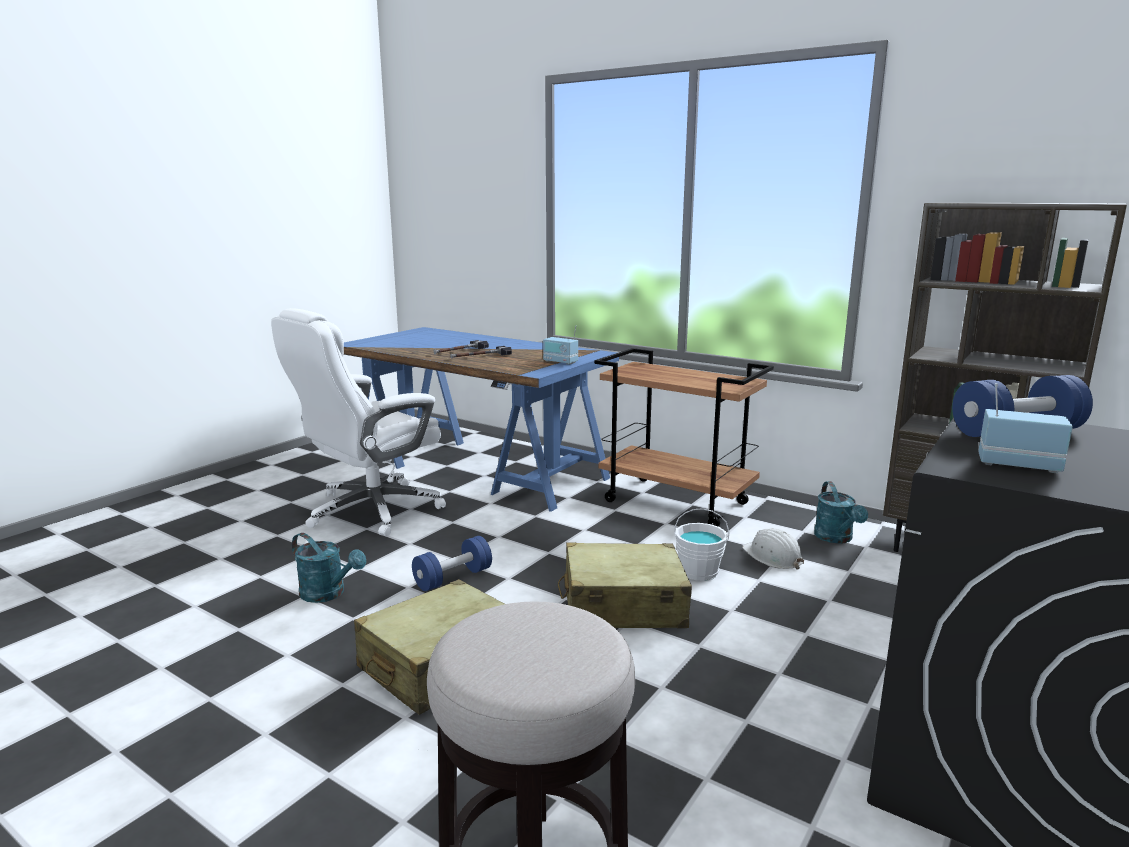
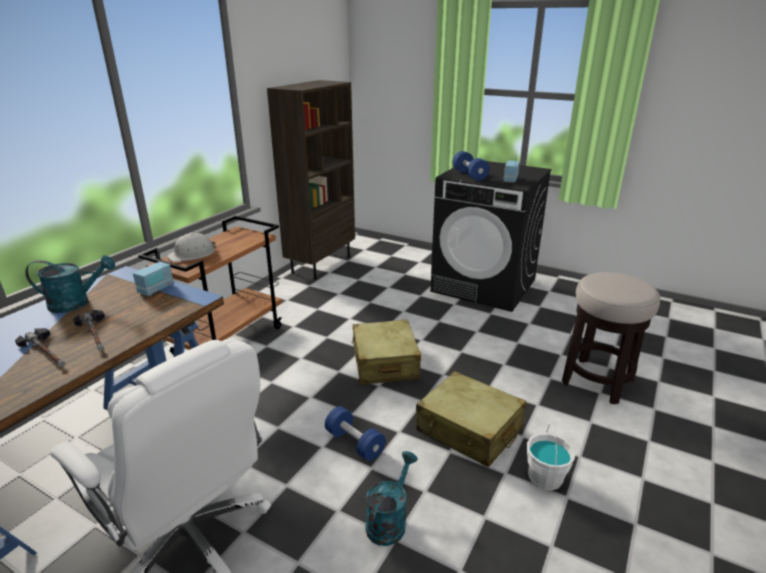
camera: 95 degrees left, 10 degrees up
white bucket [674,508,729,581] -> white bucket moved to [527,424,576,491]
white hard hat [742,528,804,570] -> white hard hat moved to [167,232,216,262]
turquoise watering can [814,481,868,544] -> turquoise watering can moved to [25,255,115,313]

